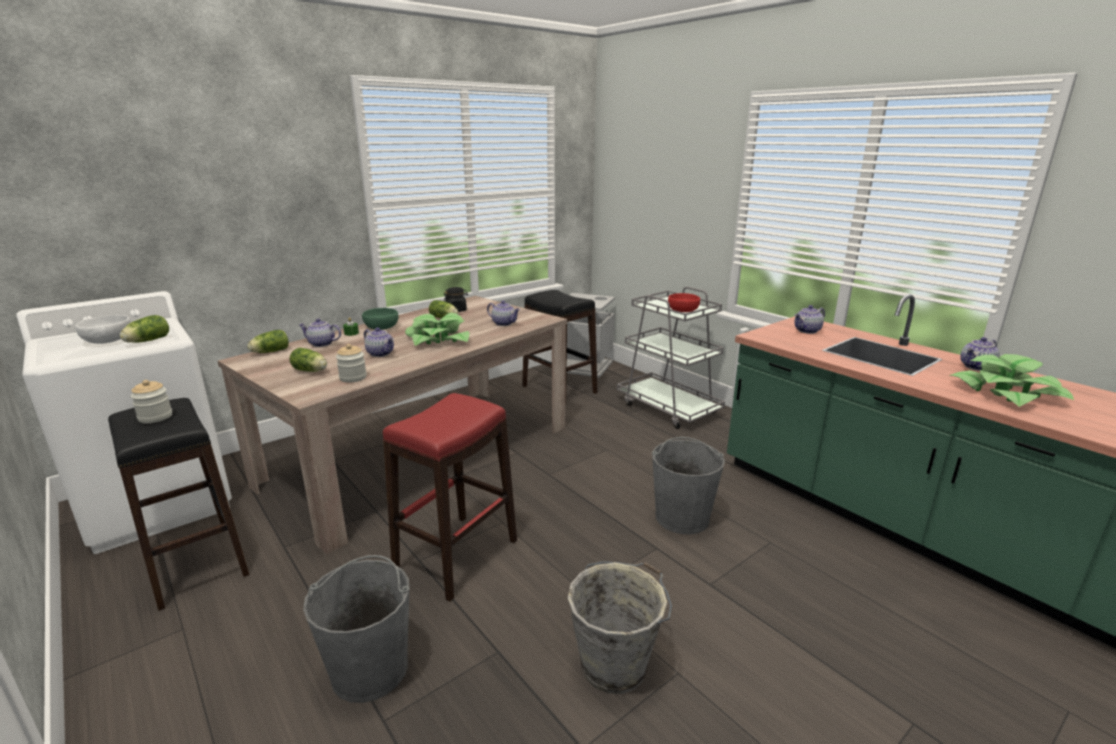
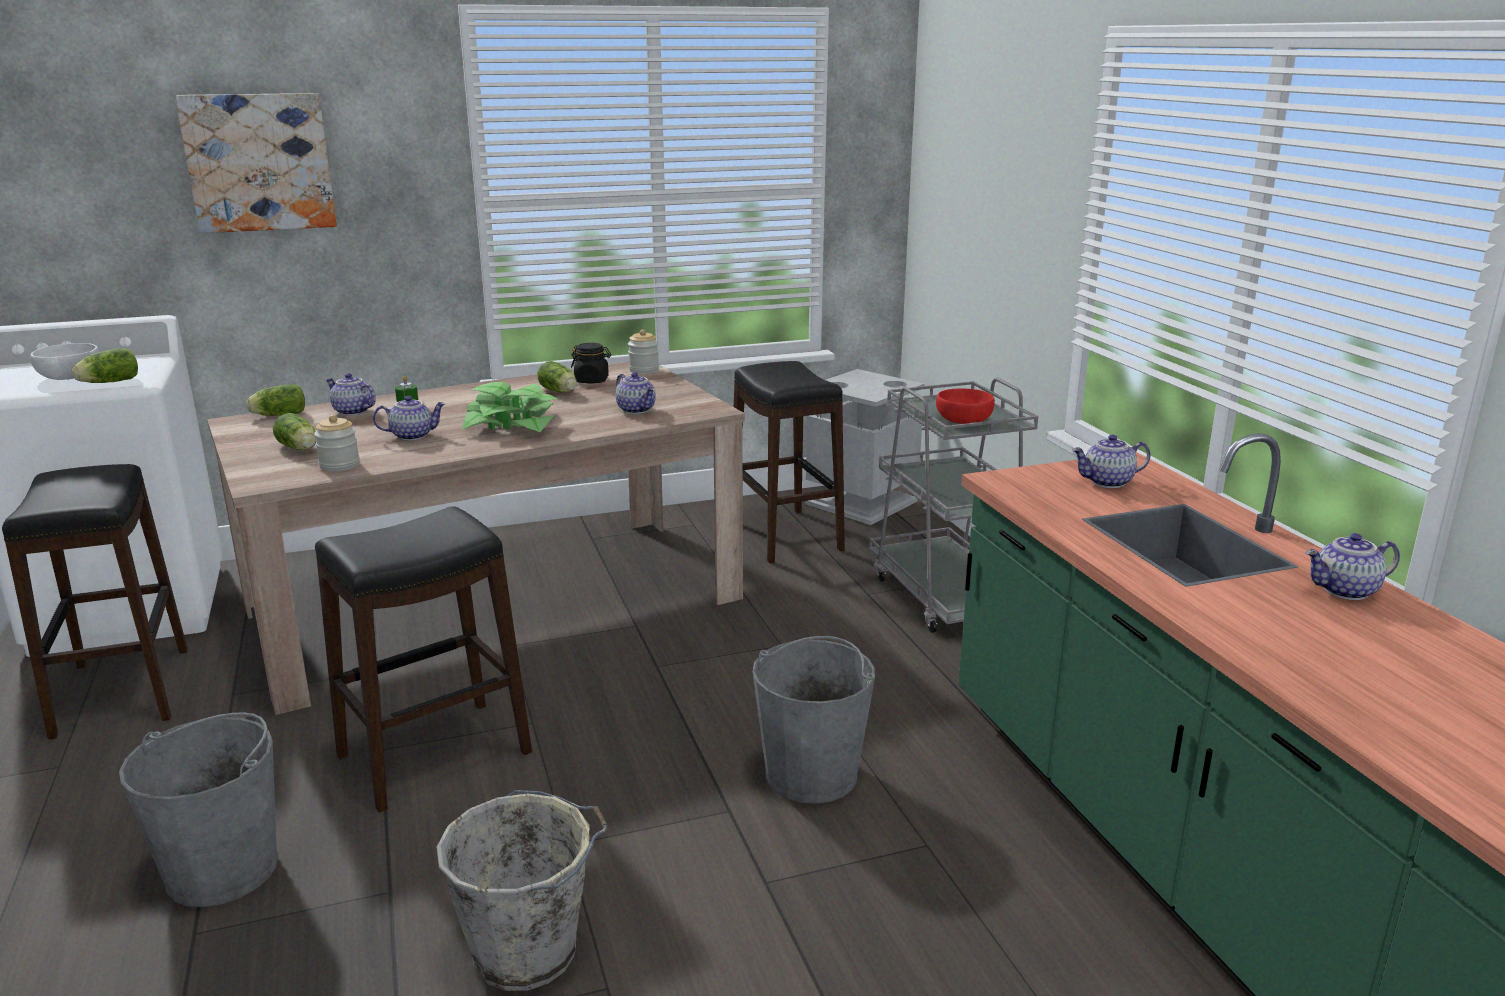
camera: 20 degrees right, 0 degrees up
jar [130,380,172,423] -> jar moved to [628,329,659,374]
green bowl [362,308,399,330] -> none
teapot [364,328,394,357] -> teapot turned 75 degrees counterclockwise [373,396,446,441]
red stool [383,393,517,602] -> black stool [315,506,532,812]
potted plant [949,354,1074,407] -> none
none -> picture [175,93,337,233]

